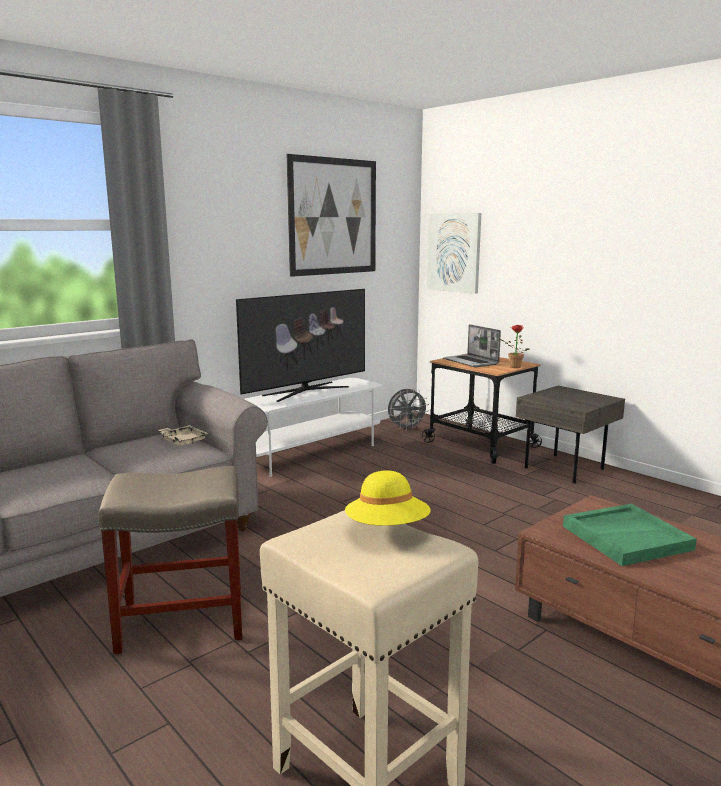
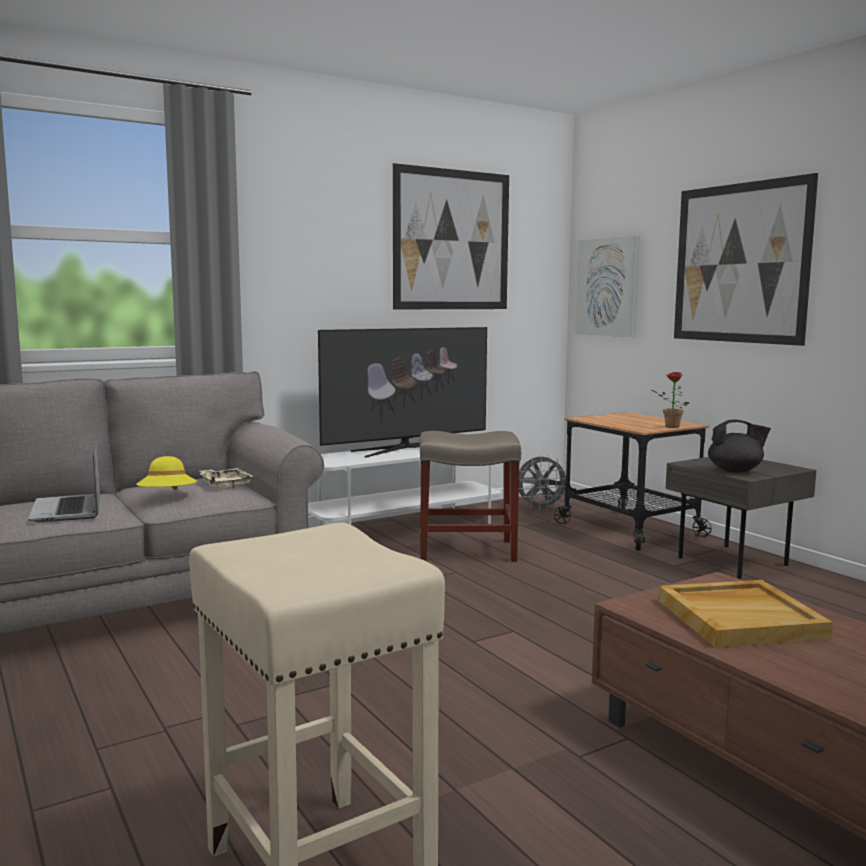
camera: 10 degrees right, 5 degrees down
beige stool [98,466,242,654] -> beige stool moved to [420,431,521,562]
yellow hat [345,470,431,526] -> yellow hat moved to [136,456,197,490]
laptop [443,324,501,367] -> laptop moved to [28,440,100,522]
green tray [563,504,697,566] -> beige tray [658,580,833,648]
none -> picture [674,173,818,346]
none -> black teapot [708,419,771,473]

